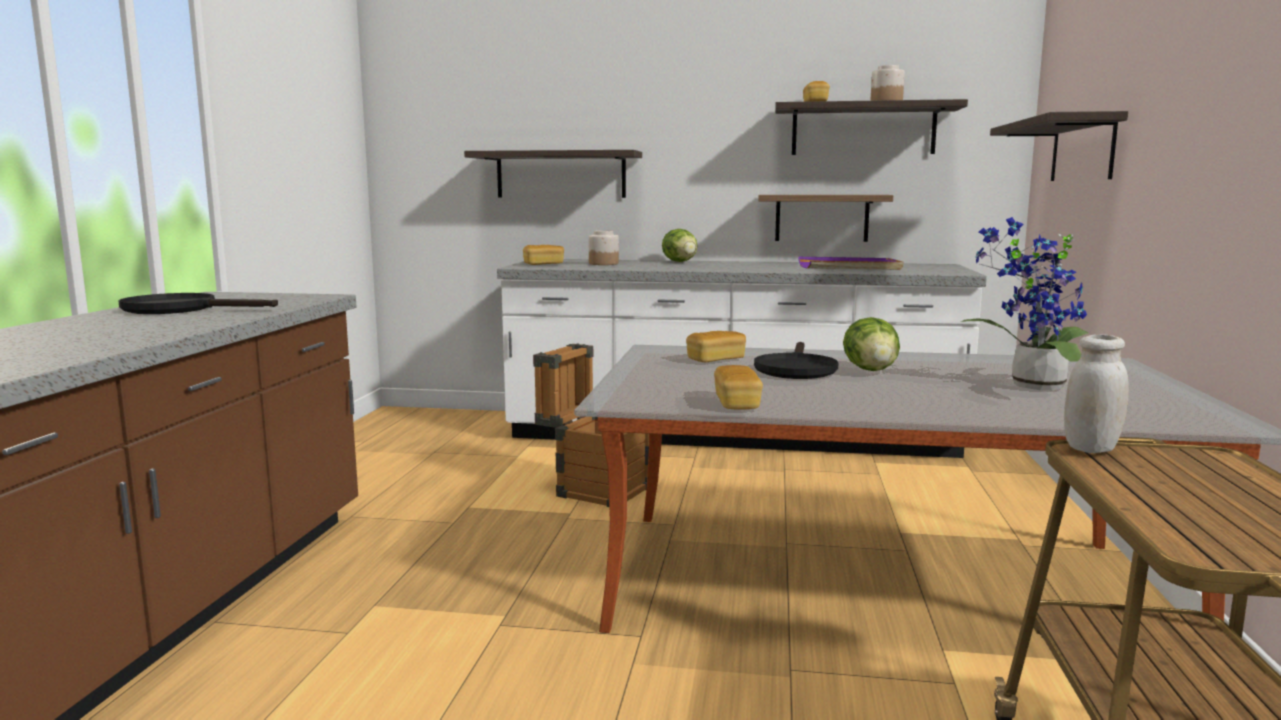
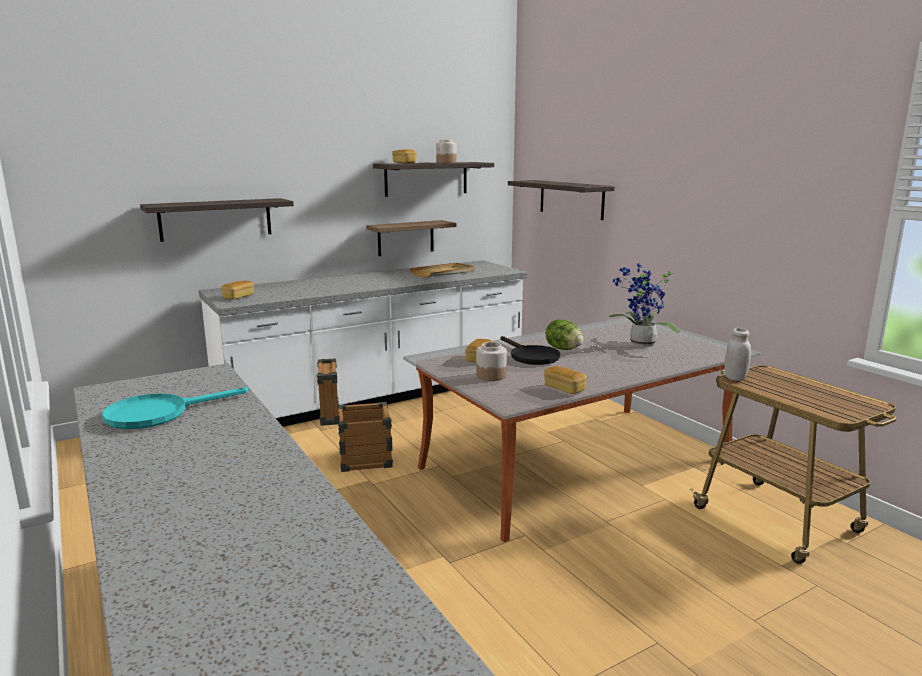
camera: 40 degrees left, 5 degrees up
black frying pan [118,293,278,314] -> turquoise frying pan [102,387,248,429]
jar [589,230,619,265] -> jar moved to [476,342,507,381]
lettuce [662,229,698,262] -> none
purple tray [798,257,903,270] -> beige tray [409,263,475,278]

